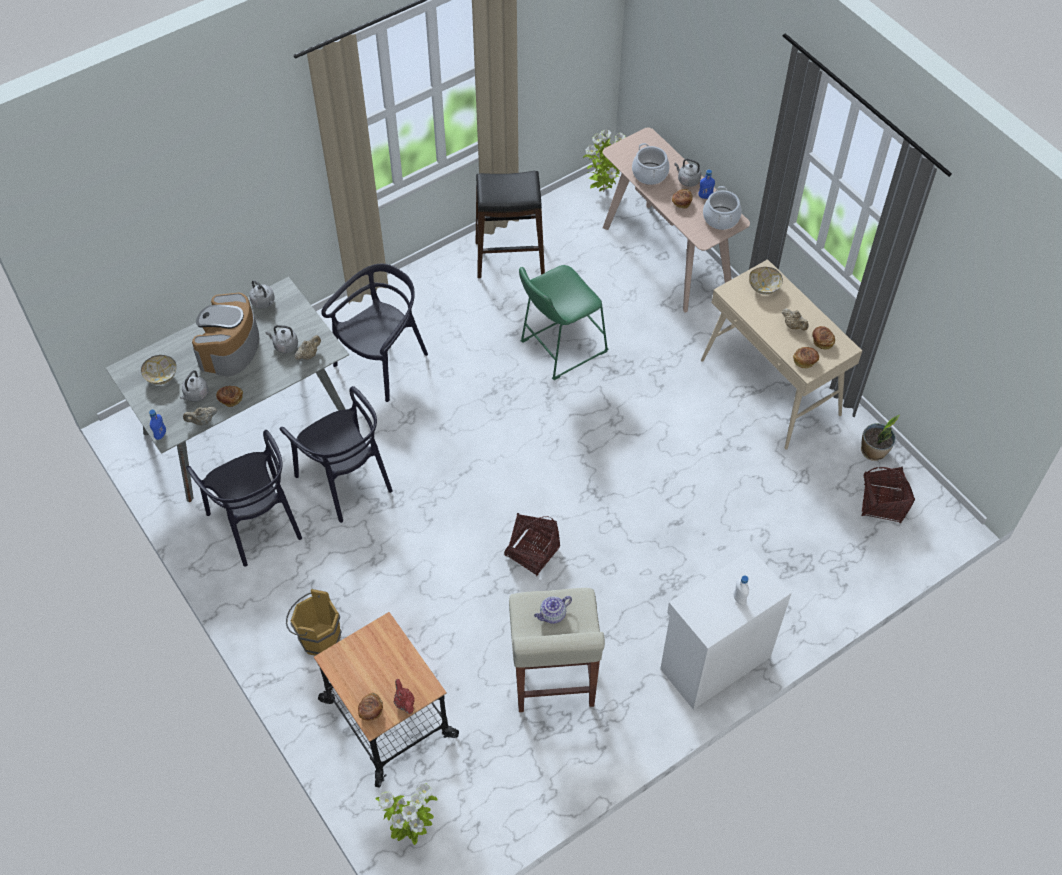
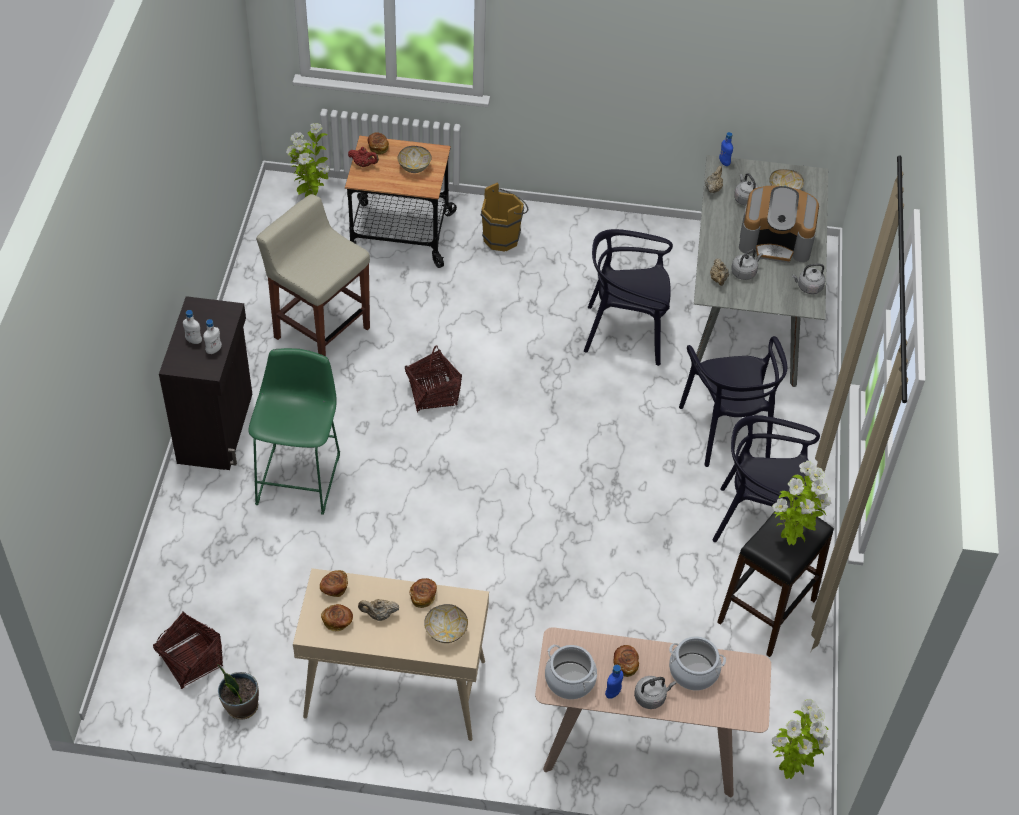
camera: 130 degrees right, 5 degrees down
black chair [186,430,302,567] -> black chair moved to [712,415,820,542]
coffee machine [192,293,259,376] -> coffee machine turned 135 degrees clockwise [739,186,819,263]
bread [216,386,243,407] -> bread moved to [409,578,437,608]
green stool [519,265,608,380] -> green stool moved to [248,348,340,515]
teapot [534,596,572,624] -> none
white cabinet [660,549,792,710] -> black cabinet [159,296,252,470]
none -> white bottle [203,319,222,354]
none -> bowl [397,146,432,173]
none -> potted plant [772,460,831,545]

